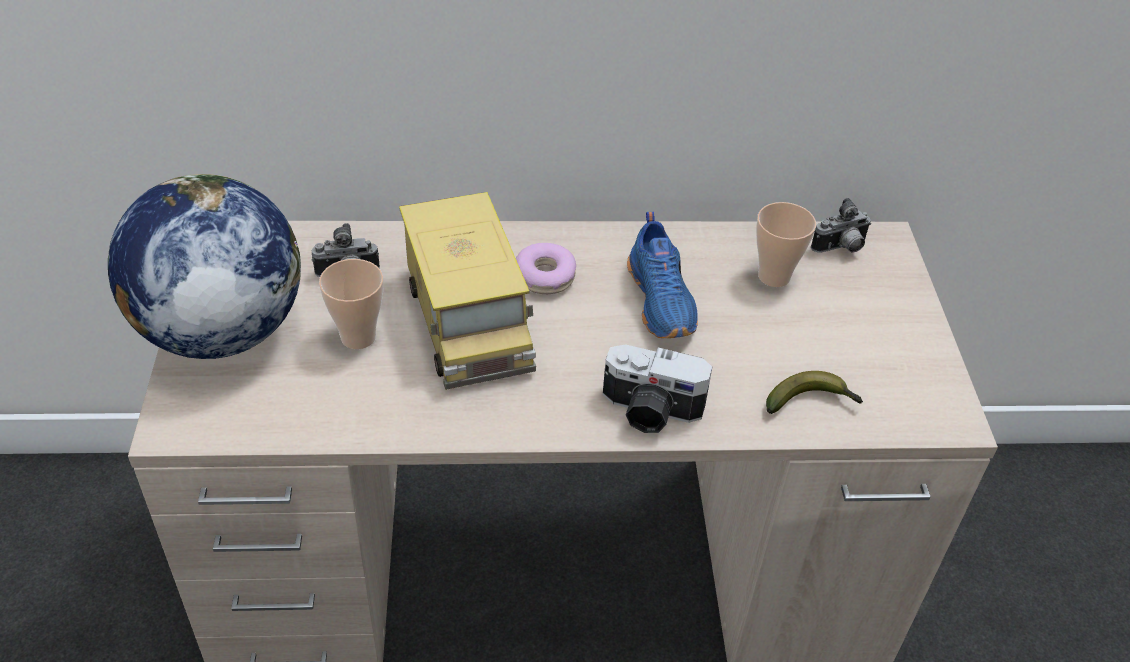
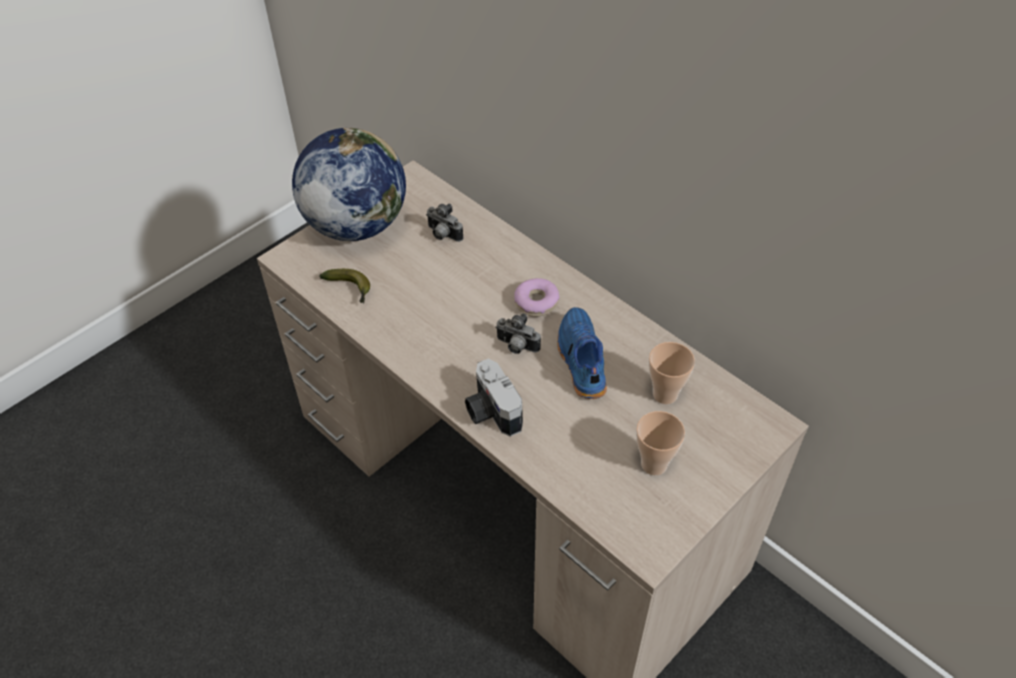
camera: 50 degrees right, 5 degrees up
cup [319,259,383,349] -> cup moved to [636,411,685,476]
toy truck [399,192,536,390] -> none
blue shoe [627,212,698,338] -> blue shoe turned 135 degrees clockwise [557,307,607,399]
banana [766,371,863,414] -> banana moved to [319,269,370,303]
camera [811,198,871,253] -> camera moved to [495,313,541,354]

